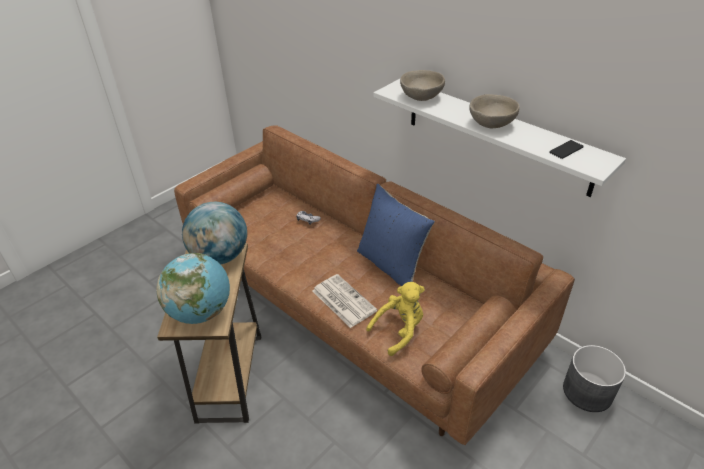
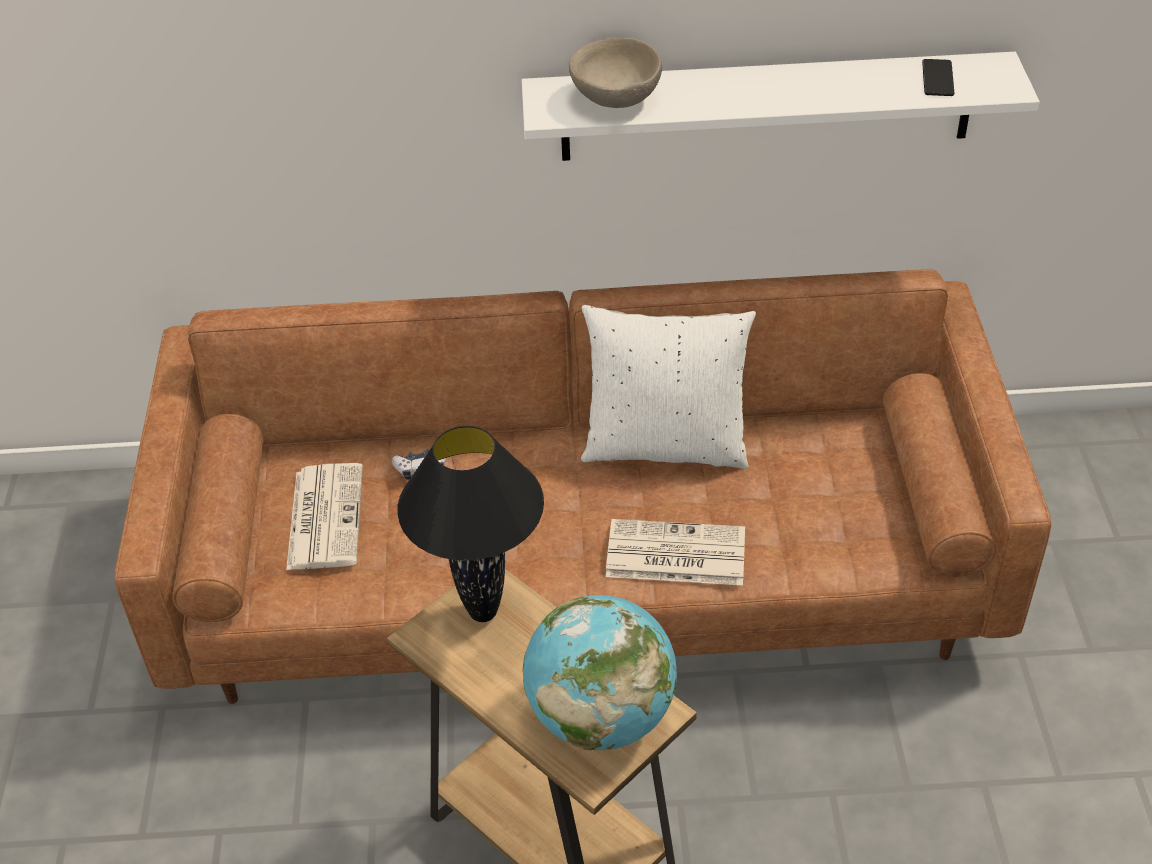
camera: 45 degrees left, 5 degrees up
globe [182,202,247,265] -> black table lamp [397,426,544,622]
blue pillow [357,184,435,286] -> white pillow [581,305,756,469]
yellow plush toy [366,282,425,356] -> none
beige bowl [469,94,520,129] -> none
grey planter [563,345,626,412] -> none
none -> newspaper [286,463,363,570]

